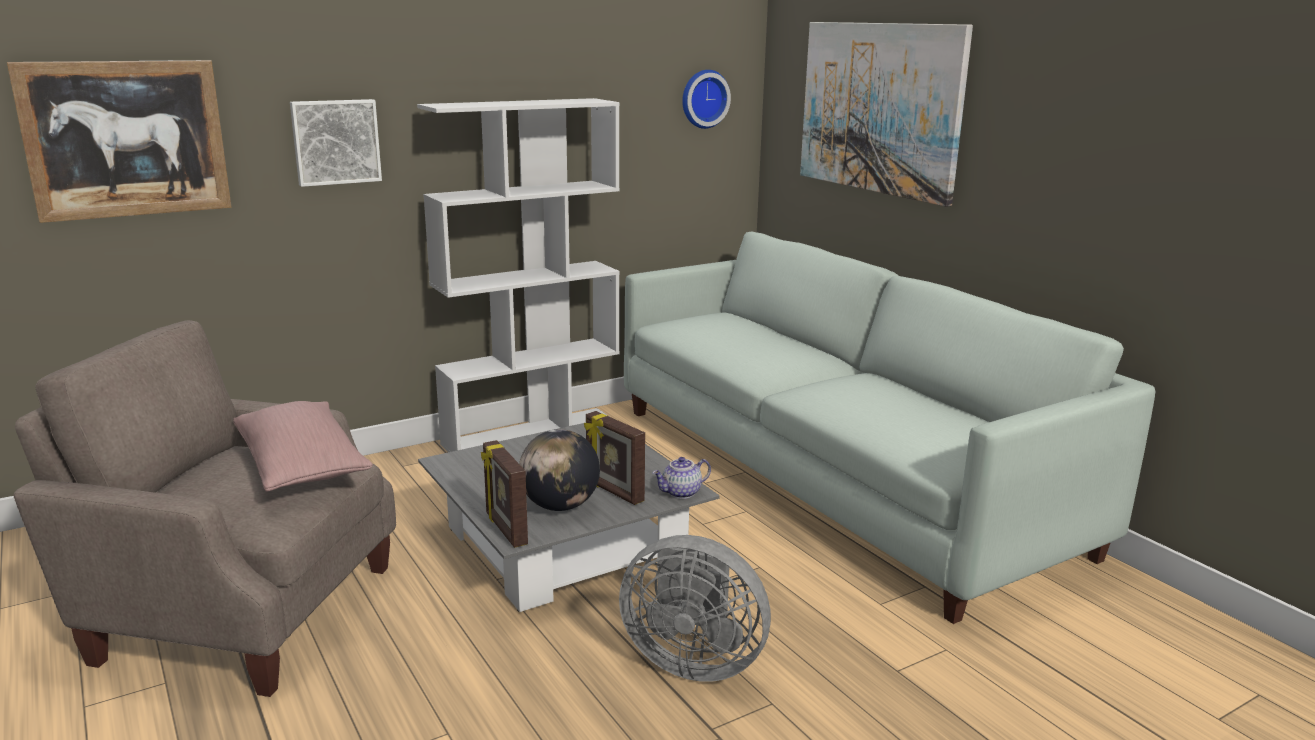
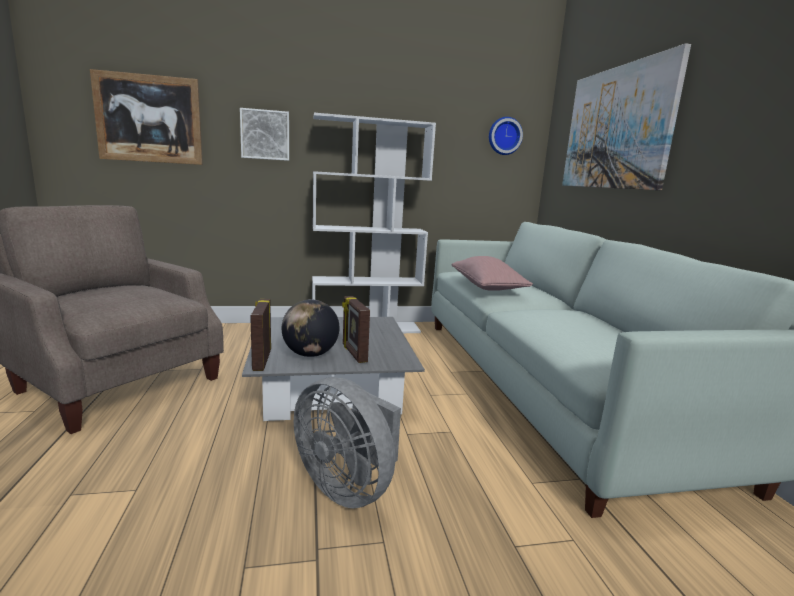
camera: 20 degrees right, 5 degrees down
pink pillow [233,401,373,492] -> pink pillow moved to [451,256,533,291]
teapot [652,457,711,499] -> none

